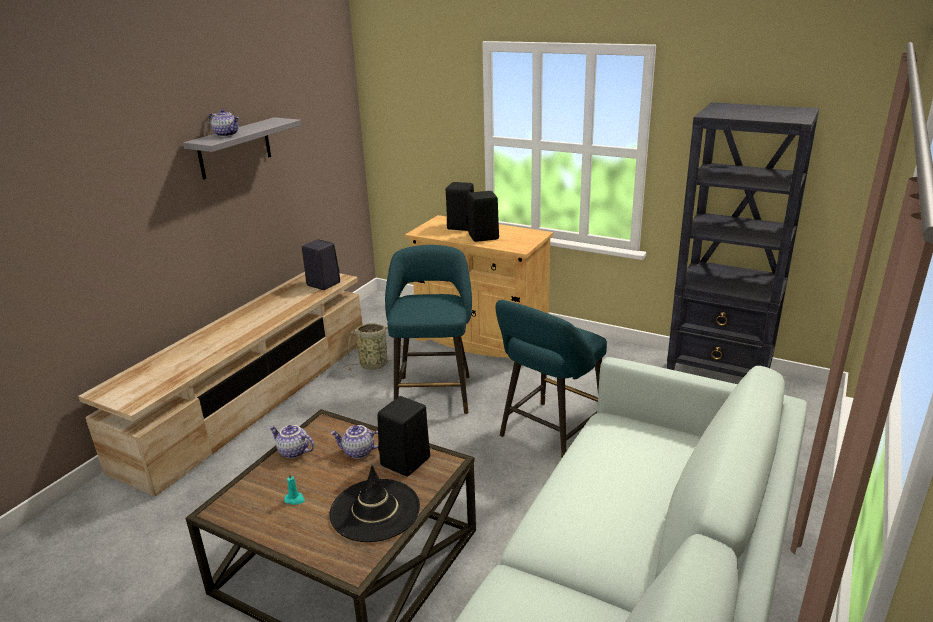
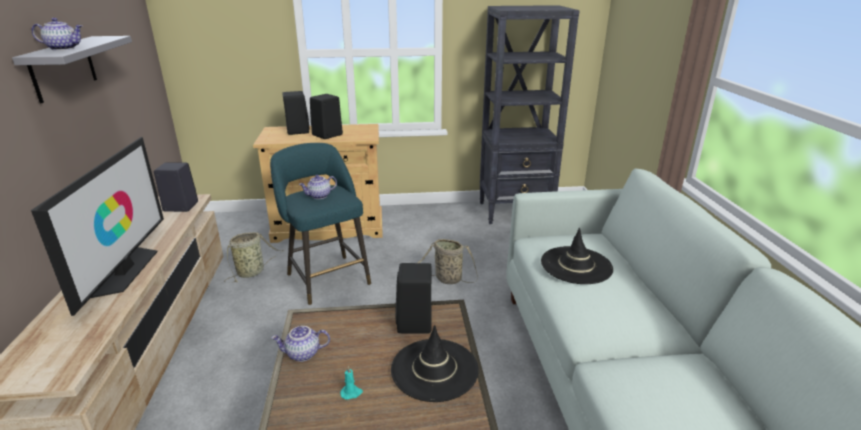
camera: 35 degrees left, 0 degrees up
teapot [330,425,378,459] -> teapot moved to [299,175,337,199]
turquoise stool [496,300,607,459] -> basket [417,239,478,284]
none -> television [31,137,164,316]
none -> black hat [541,228,613,284]

